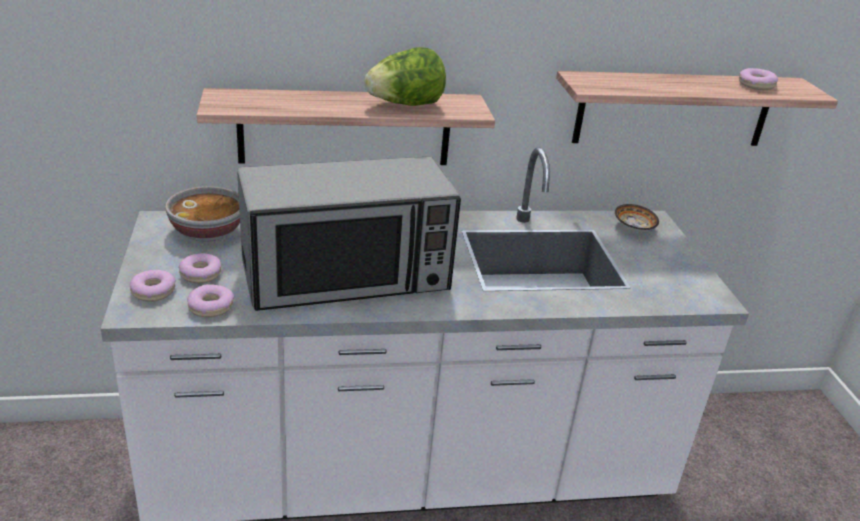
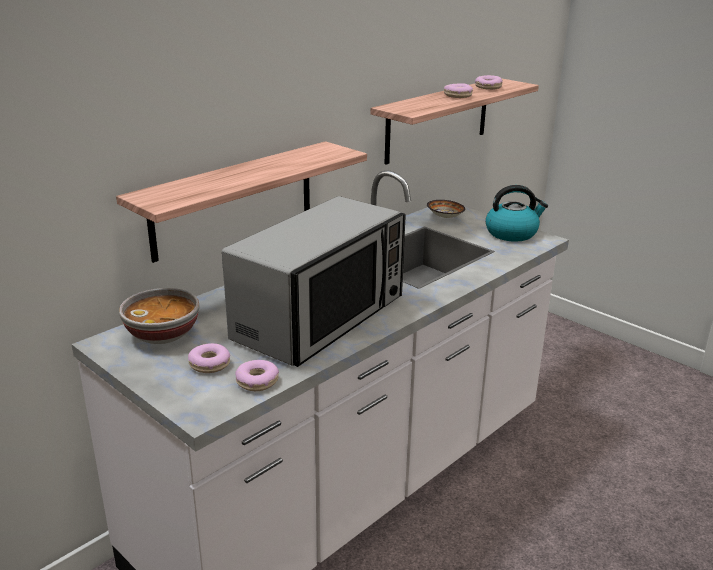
camera: 35 degrees left, 5 degrees down
donut [130,270,176,302] -> donut moved to [444,83,473,98]
lettuce [364,47,446,106] -> none
none -> kettle [485,185,548,242]

